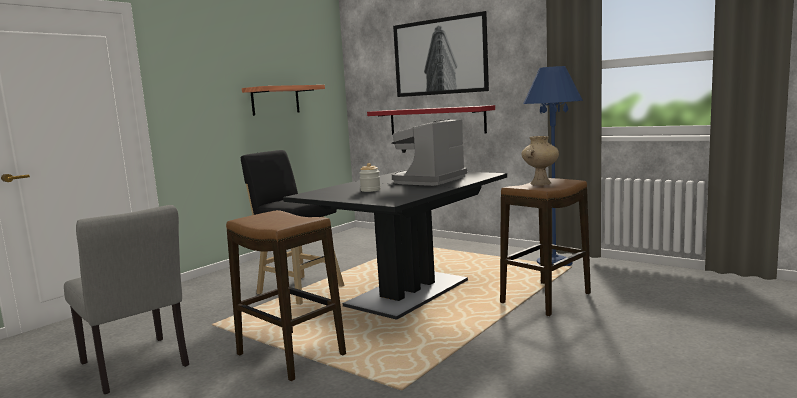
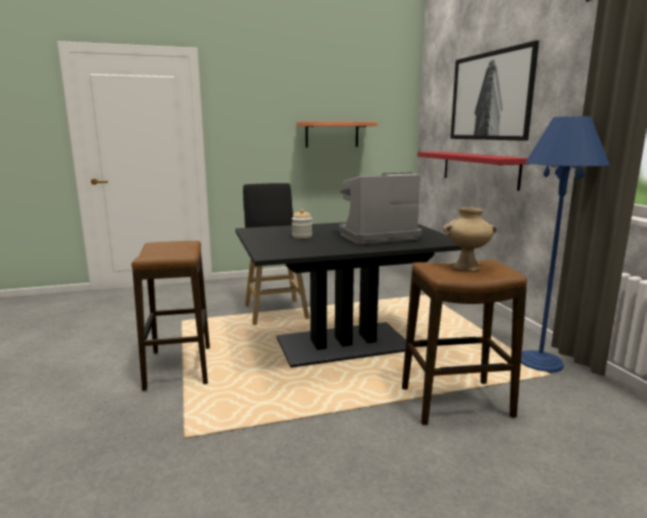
camera: 35 degrees right, 5 degrees up
grey chair [64,205,189,394] -> none

